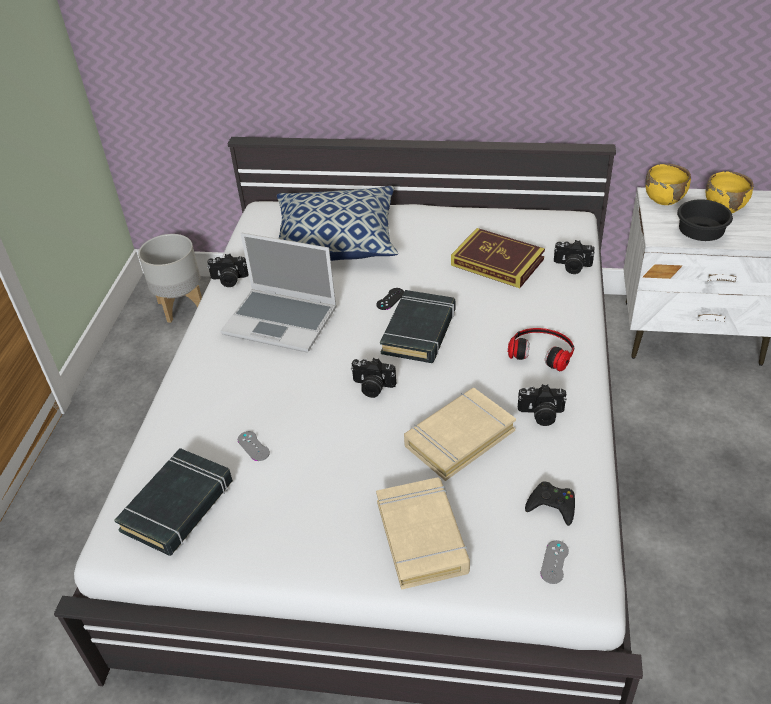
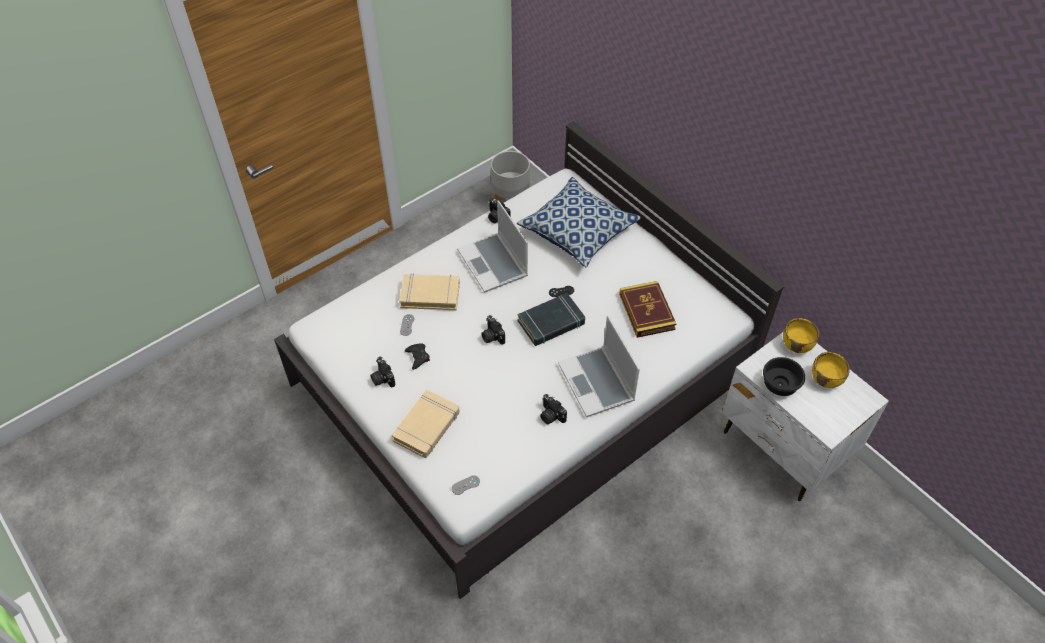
camera: 40 degrees right, 10 degrees up
black book [114,448,233,556] -> none
beige book [404,388,516,481] -> beige book moved to [399,273,460,310]
headphones [508,328,574,371] -> laptop [558,315,640,417]
black game controller [525,482,575,526] -> black game controller moved to [405,343,430,370]
camera [554,240,595,274] -> camera moved to [371,357,395,387]

